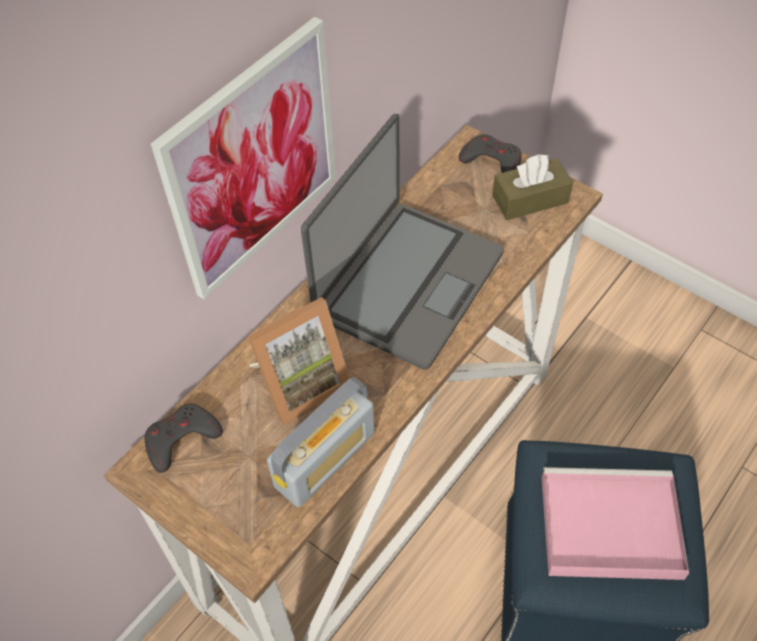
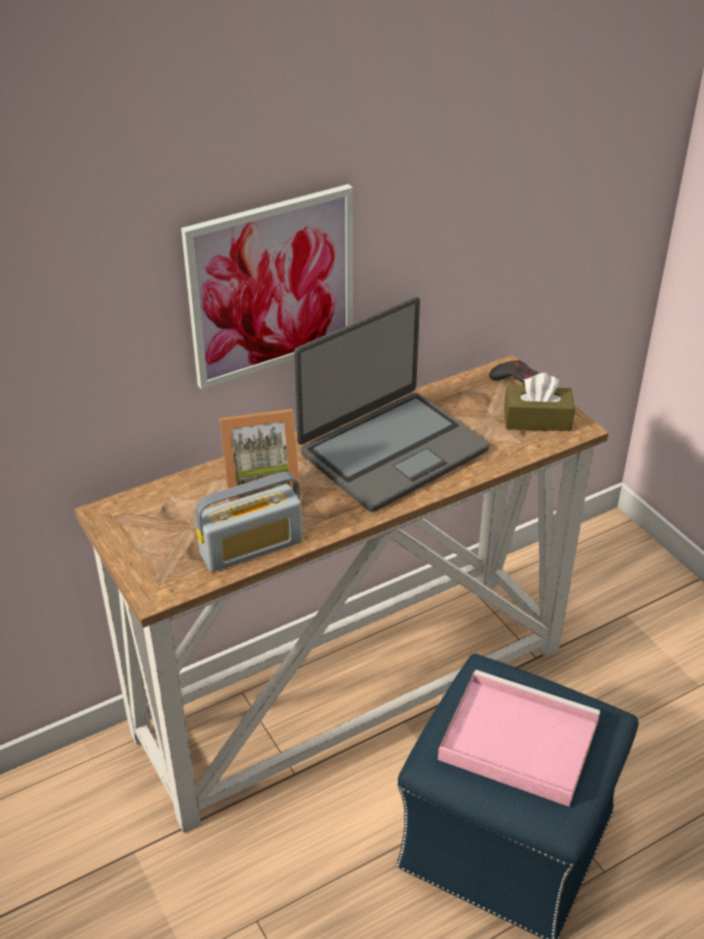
camera: 20 degrees right, 15 degrees down
grey game controller [144,404,223,473] -> none

